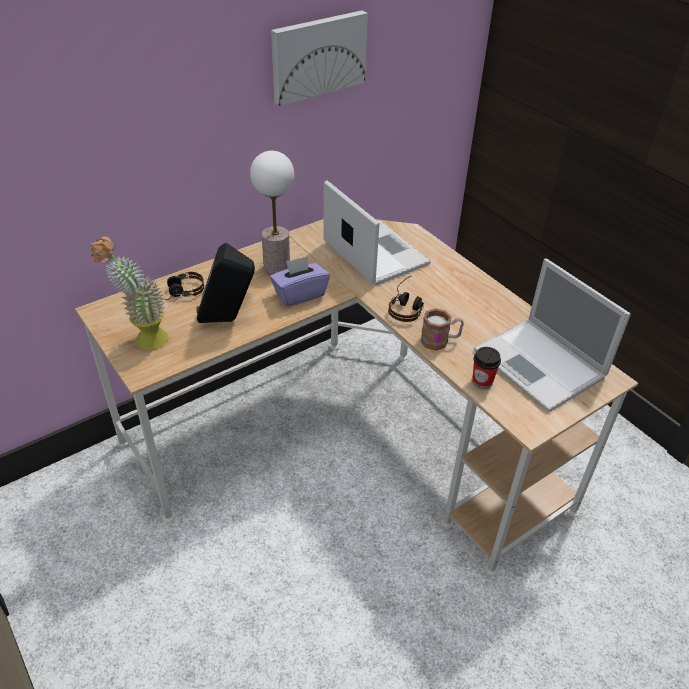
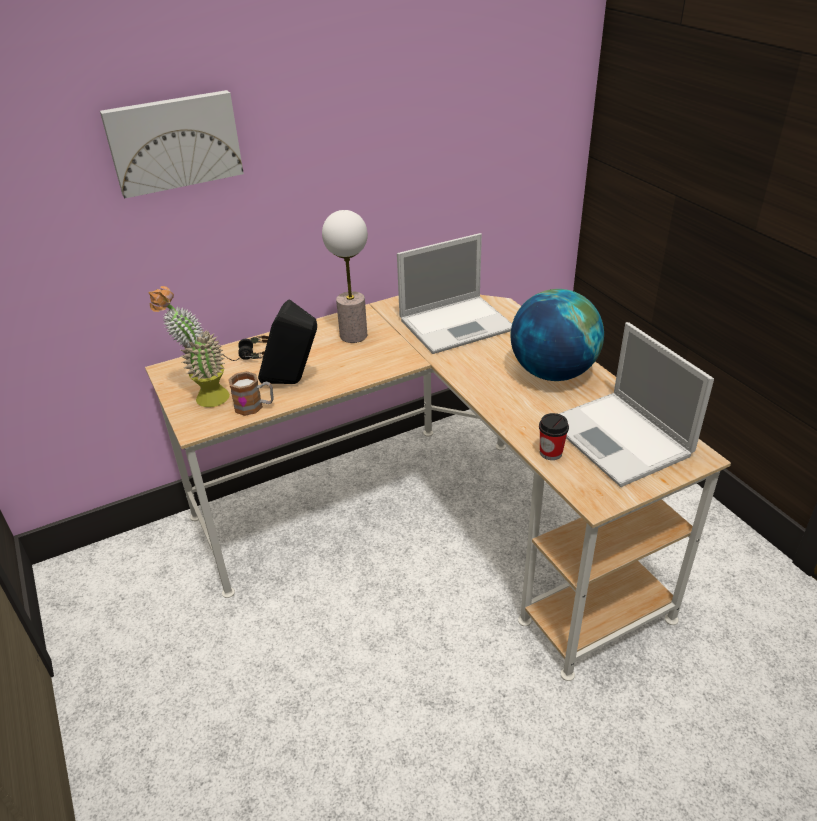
camera: 10 degrees right, 5 degrees down
purple tissue box [270,256,330,306] -> none
picture [271,10,368,106] -> picture moved to [100,90,244,199]
laptop [324,180,431,286] -> laptop turned 90 degrees clockwise [397,233,512,354]
headphones [388,276,424,322] -> none
mug [420,308,464,351] -> mug moved to [228,371,274,416]
none -> globe [511,289,604,381]

